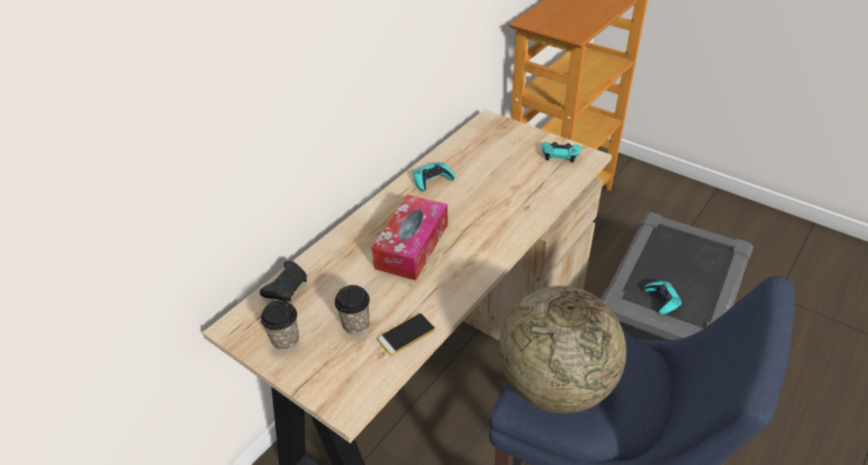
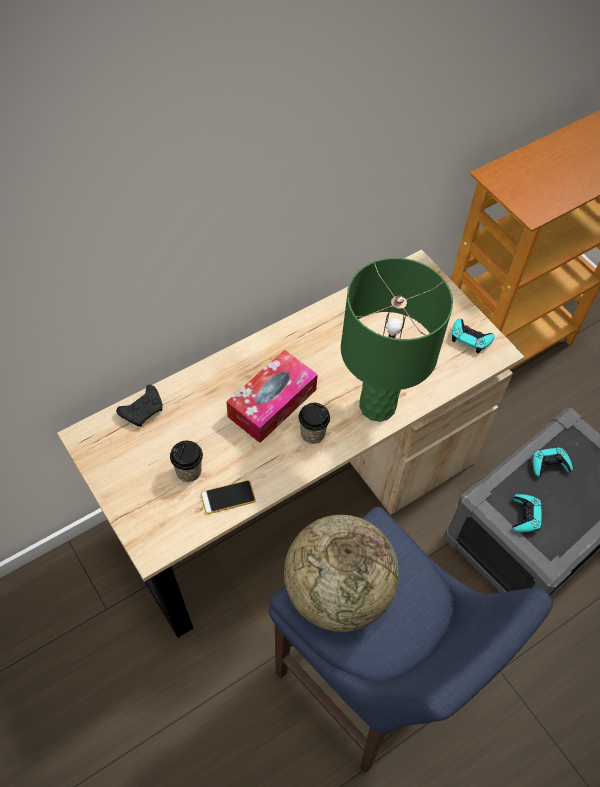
camera: 15 degrees right, 15 degrees up
cup [261,300,299,351] -> cup moved to [299,403,330,444]
turquoise game controller [413,162,455,192] -> turquoise game controller moved to [533,447,573,477]
none -> green table lamp [341,258,453,422]

